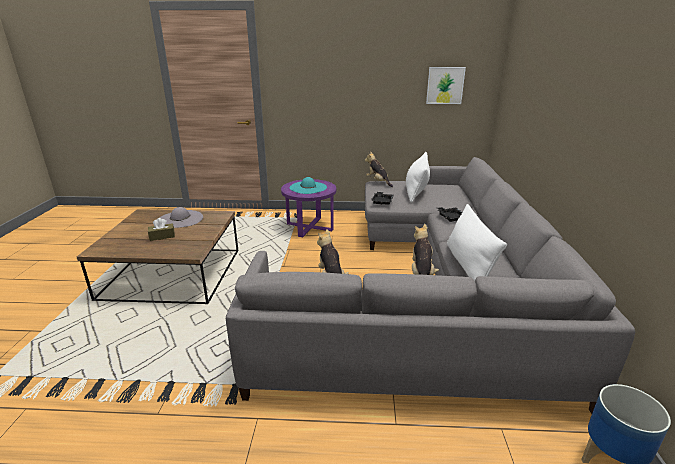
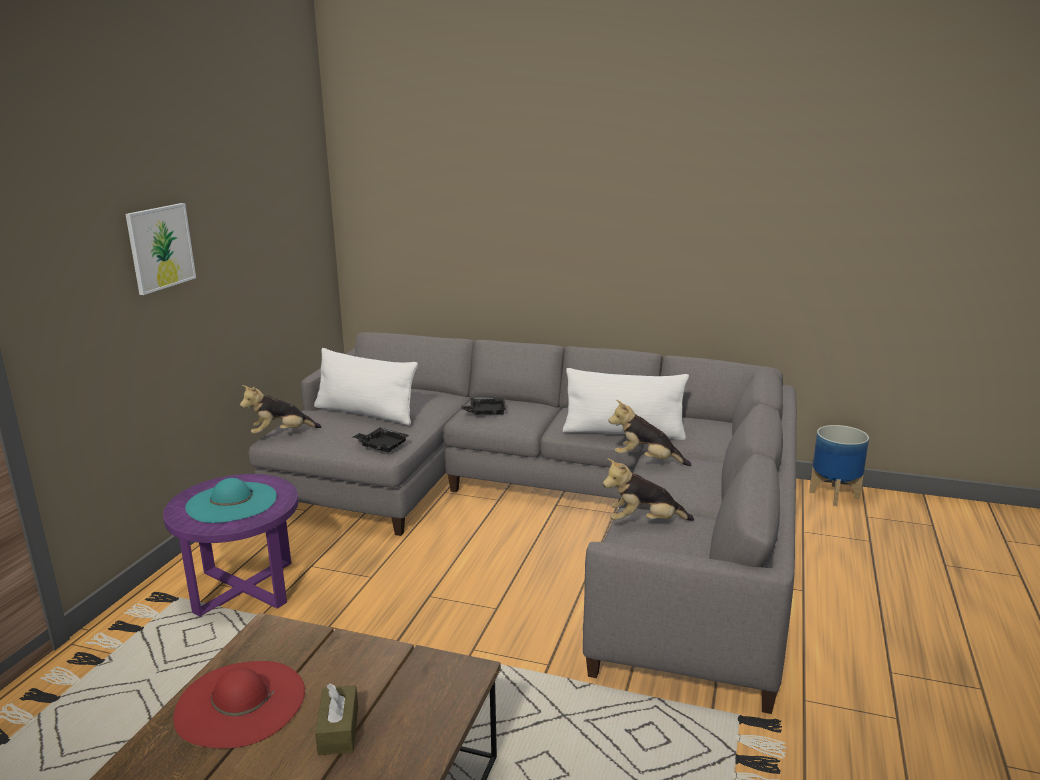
camera: 75 degrees left, 5 degrees down
grey hat [160,207,203,228] -> red hat [173,661,305,748]
picture [426,67,466,104] -> picture moved to [125,203,196,295]

